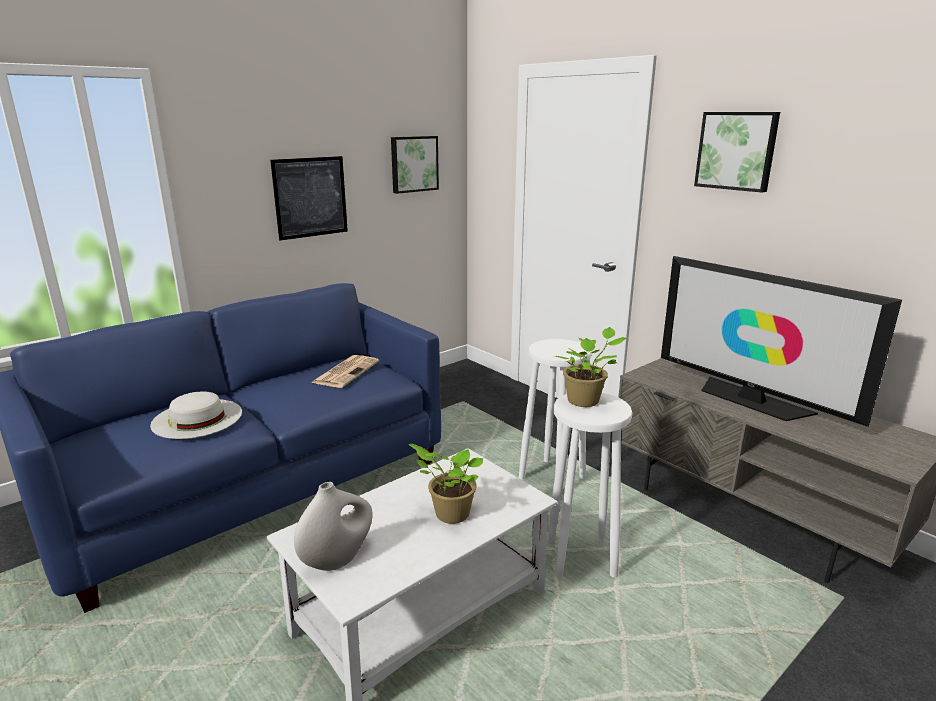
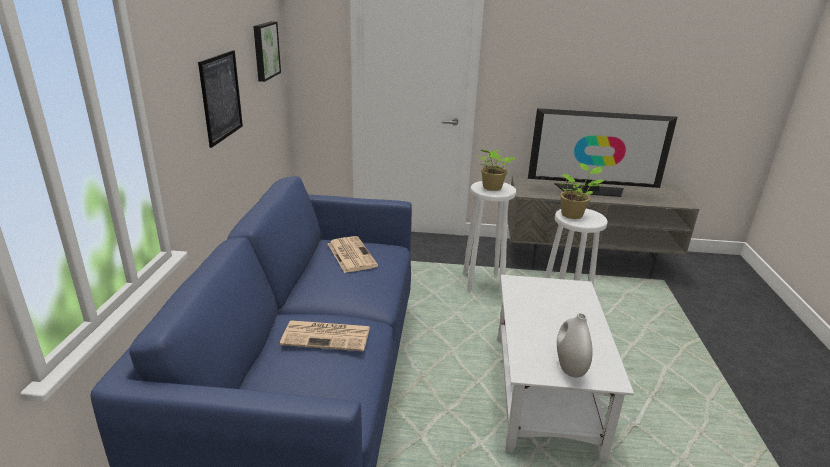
camera: 45 degrees left, 5 degrees up
white hat [150,392,242,439] -> newspaper [280,320,370,351]
potted plant [409,444,483,524] -> potted plant moved to [476,150,515,191]
picture [694,112,780,193] -> none

